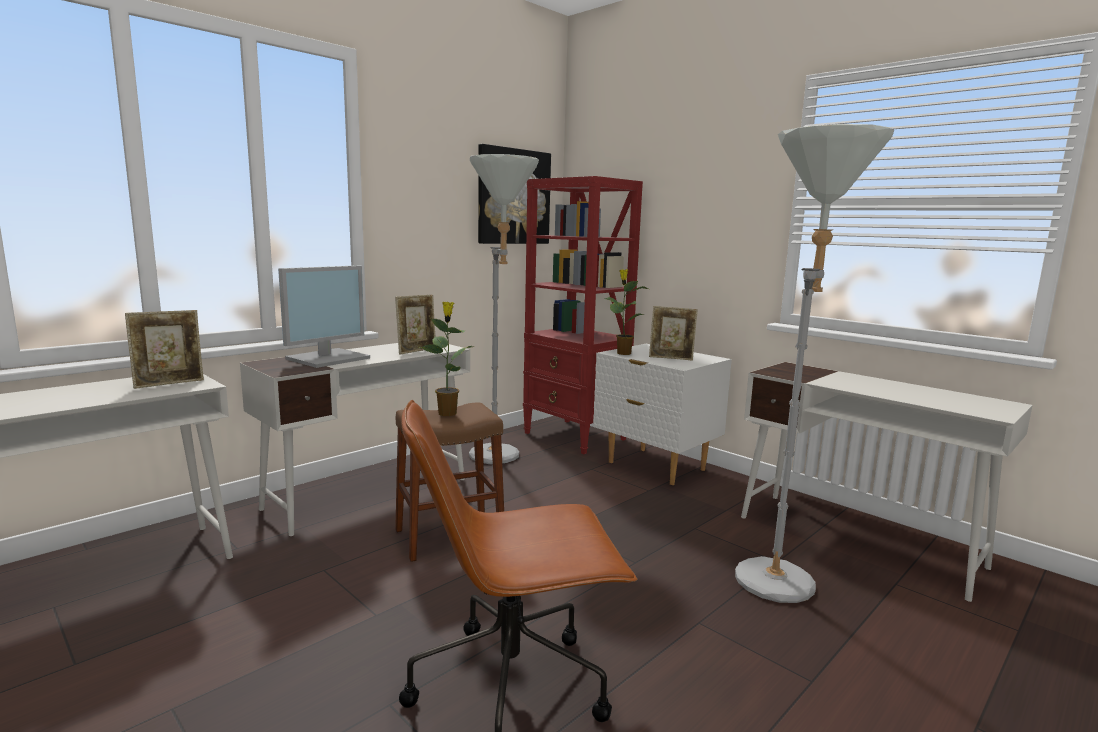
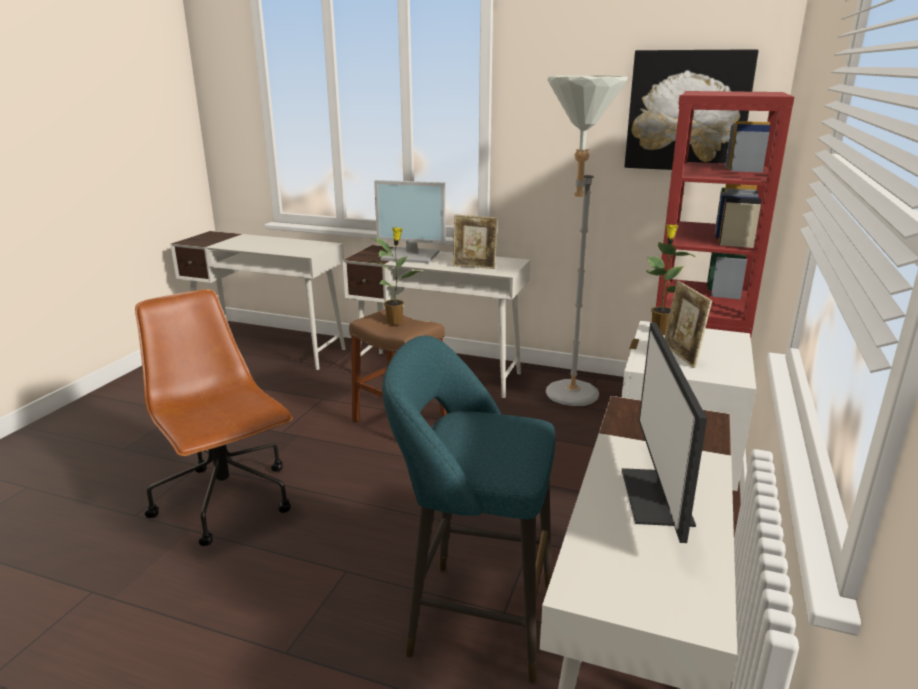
camera: 65 degrees right, 10 degrees up
picture frame [125,310,204,389] -> none
grey floor lamp [735,124,894,603] -> turquoise stool [382,336,555,683]
none -> monitor [622,322,707,543]

